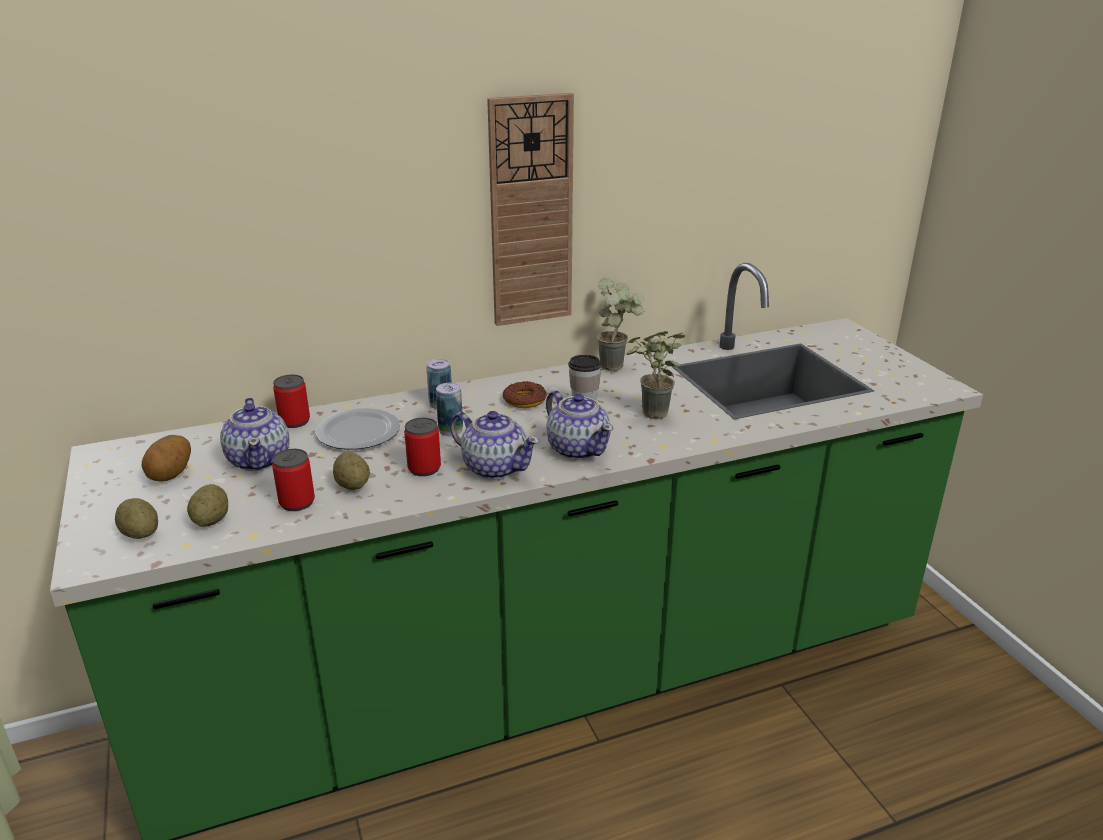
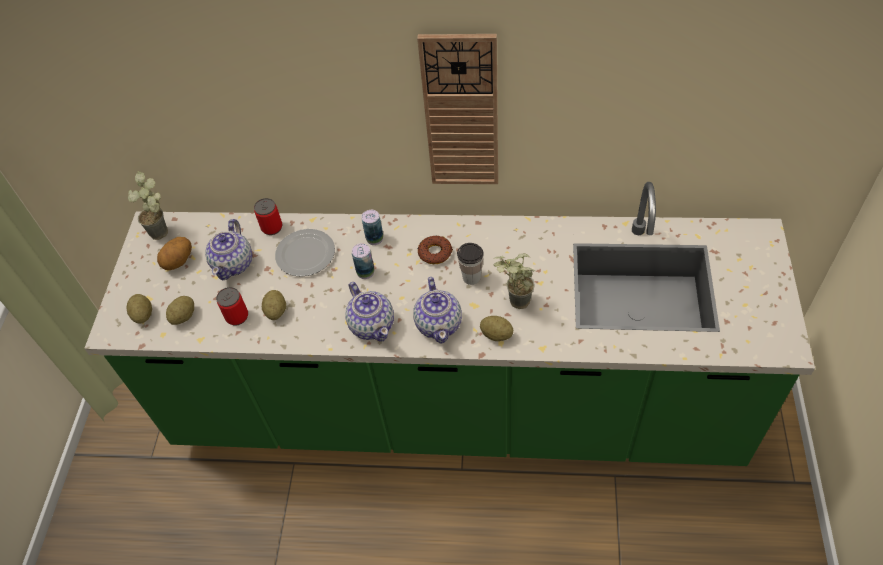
camera: 30 degrees right, 25 degrees up
can [404,418,441,476] -> none
potted plant [597,277,644,371] -> potted plant moved to [128,171,168,240]
none -> potato [480,316,513,341]

